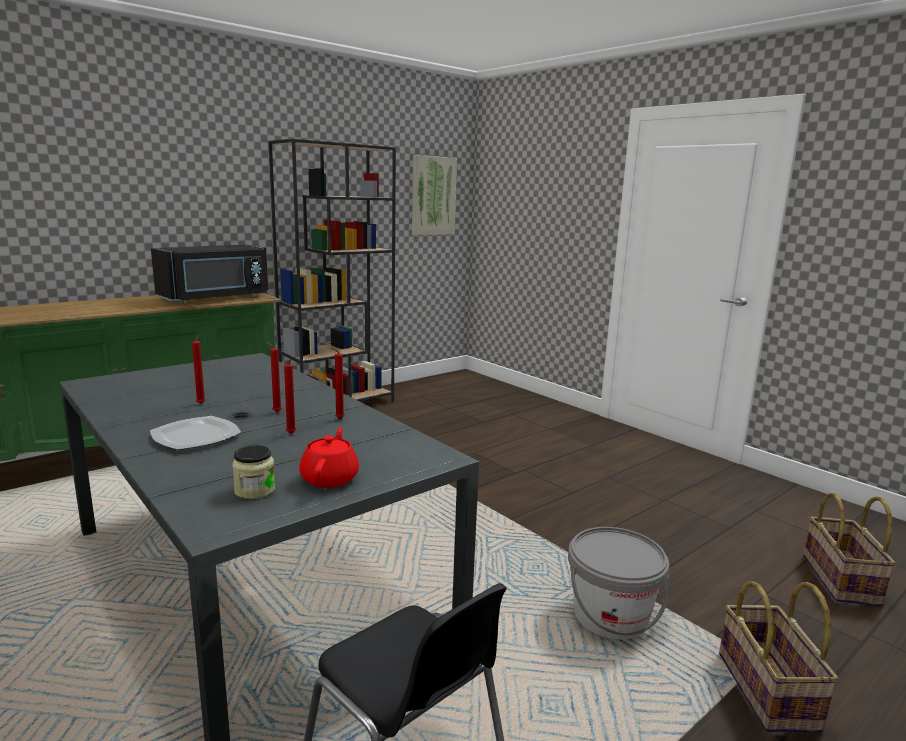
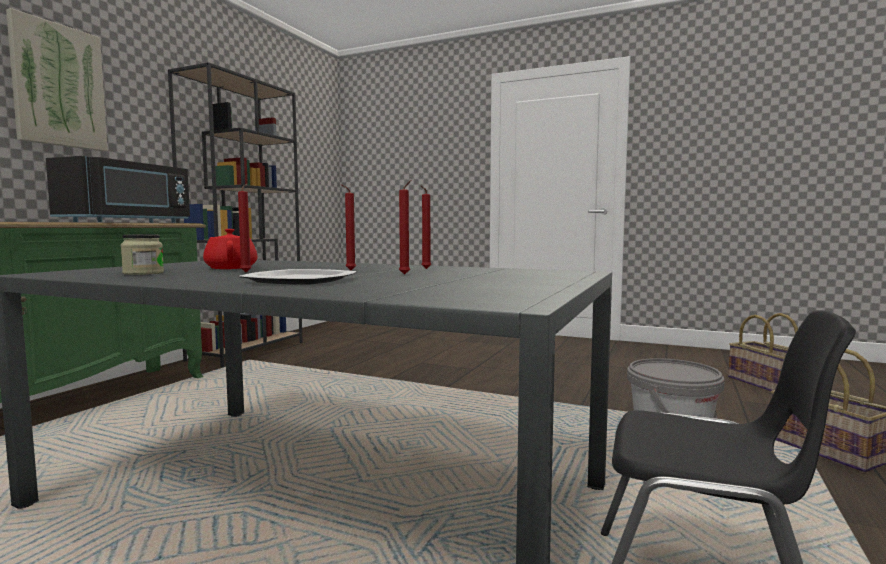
camera: 25 degrees left, 10 degrees down
jar [232,445,275,499] -> jar moved to [121,234,164,275]
red teapot [299,428,359,488] -> red teapot moved to [203,229,258,269]
picture [412,155,457,235] -> picture moved to [6,8,108,151]

